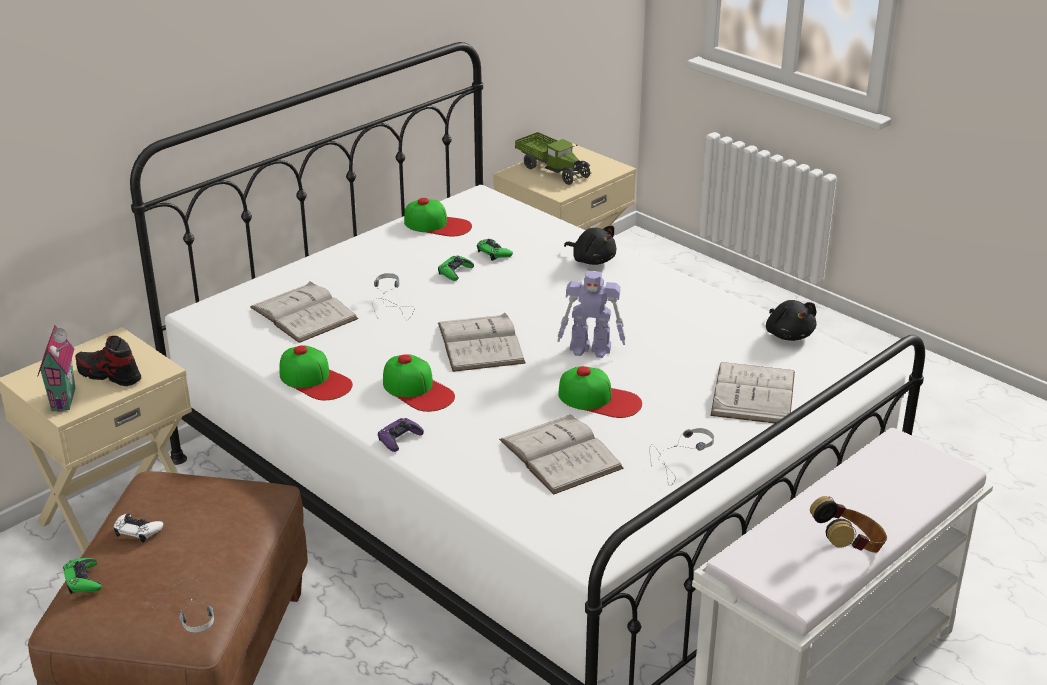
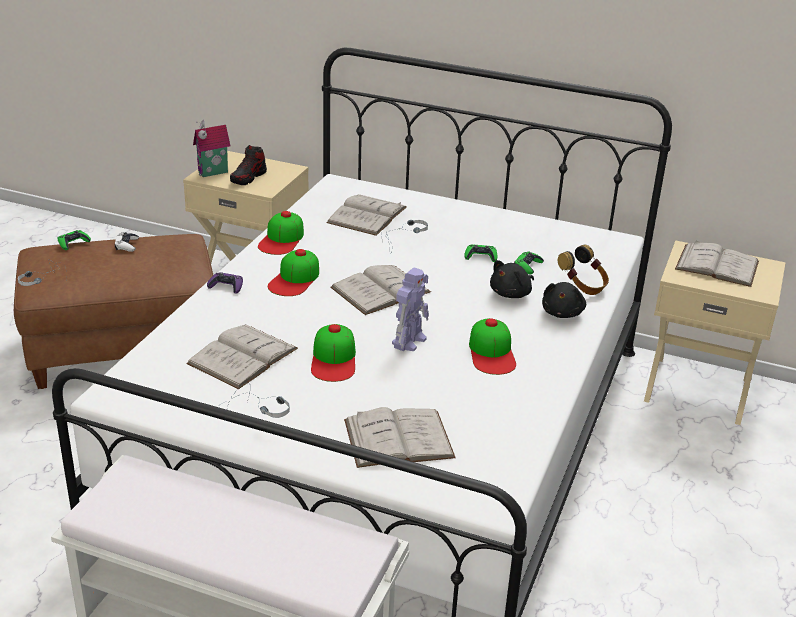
camera: 65 degrees right, 0 degrees up
shoe [75,336,141,386] -> shoe turned 150 degrees counterclockwise [230,145,267,185]
cap [404,198,472,237] -> cap moved to [469,318,516,375]
toy truck [515,132,591,185] -> white book [675,241,759,287]
toy robot [557,271,625,358] -> toy robot turned 135 degrees counterclockwise [392,267,429,351]
black plush toy [766,300,816,341] -> black plush toy moved to [490,260,534,298]
headphones [810,496,887,553] -> headphones moved to [558,245,609,295]

